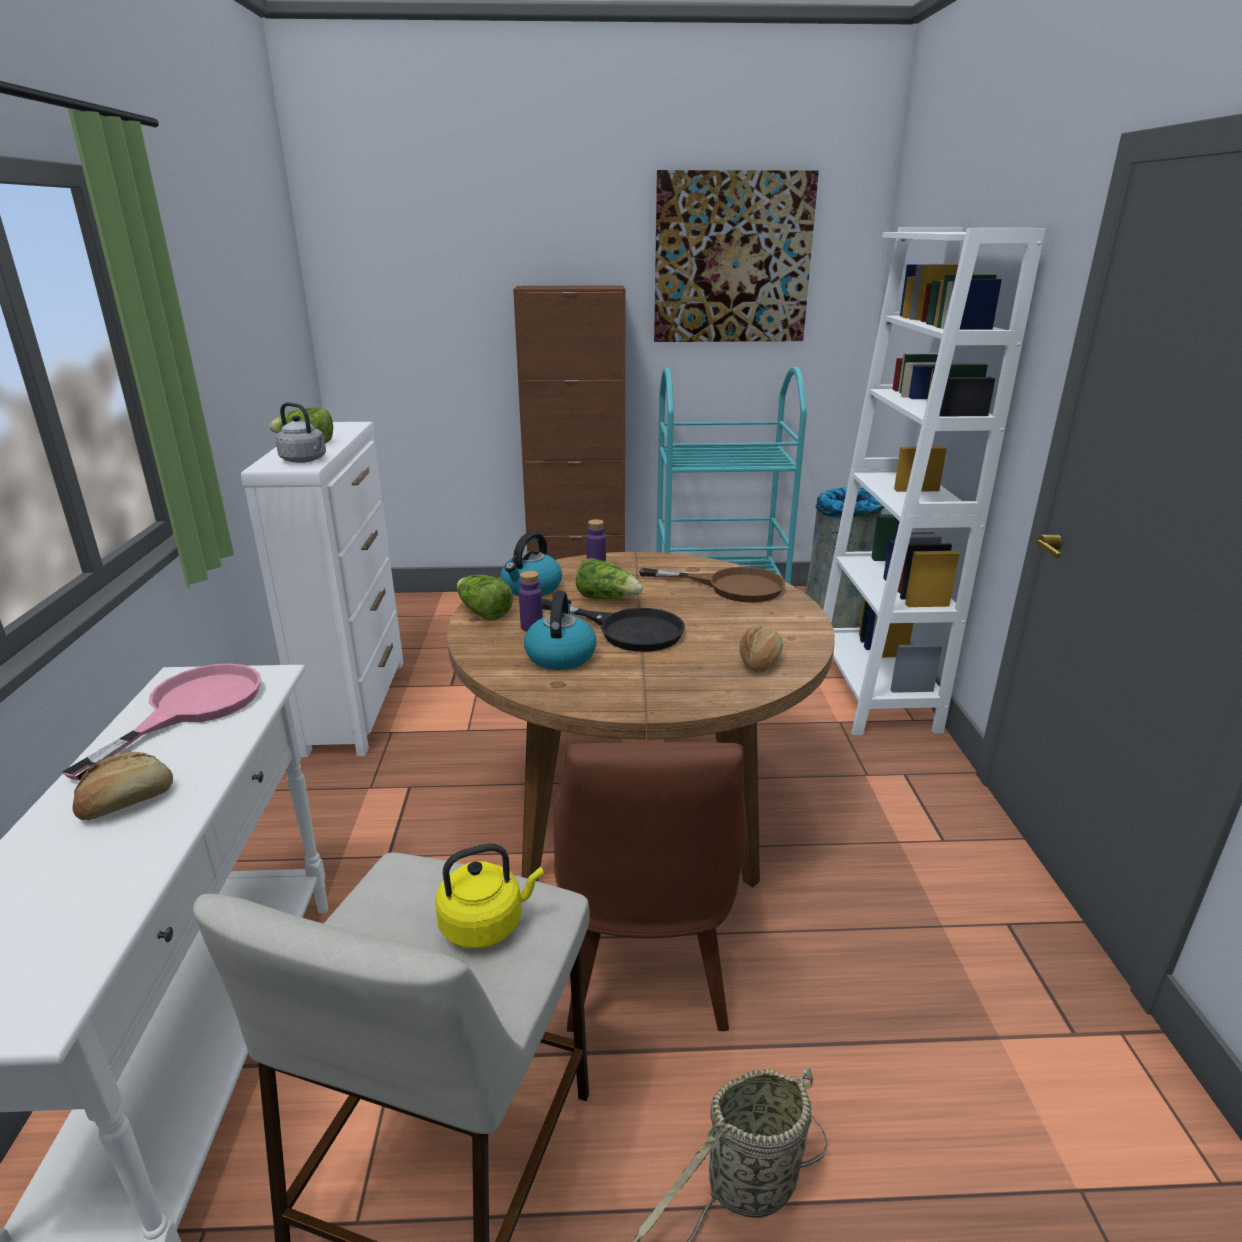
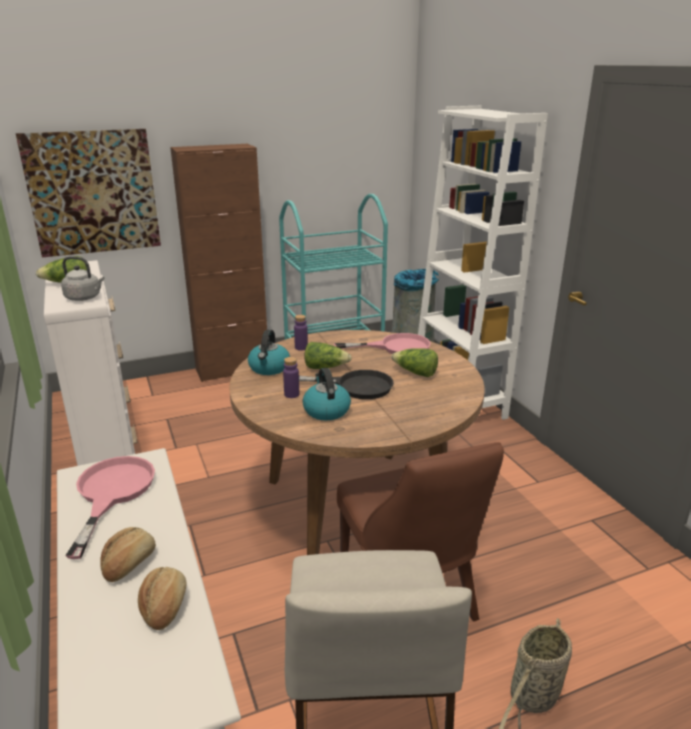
camera: 20 degrees left, 0 degrees up
yellow kettle [435,844,544,949] -> none
lettuce [457,575,513,620] -> lettuce moved to [391,348,438,377]
brown frying pan [639,567,785,603] -> pink frying pan [334,333,430,354]
picture [654,170,819,342] -> picture moved to [16,129,161,257]
bread [739,626,783,673] -> bread moved to [138,567,186,630]

